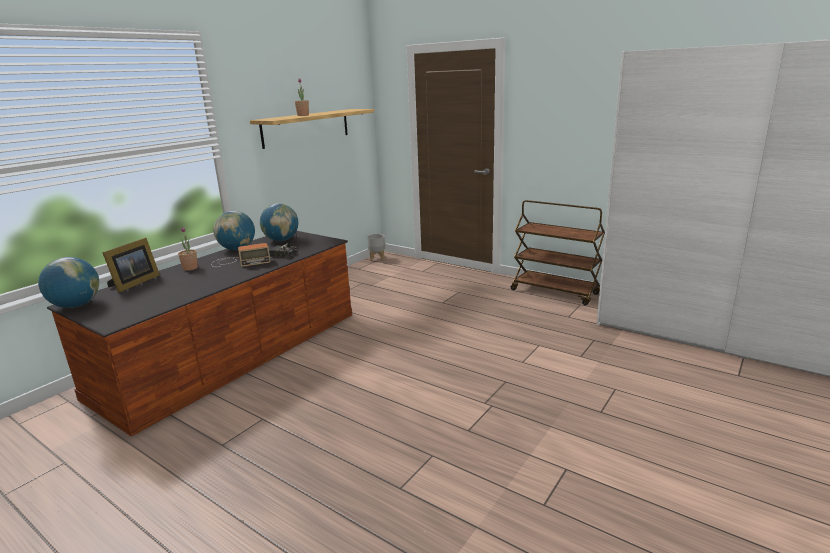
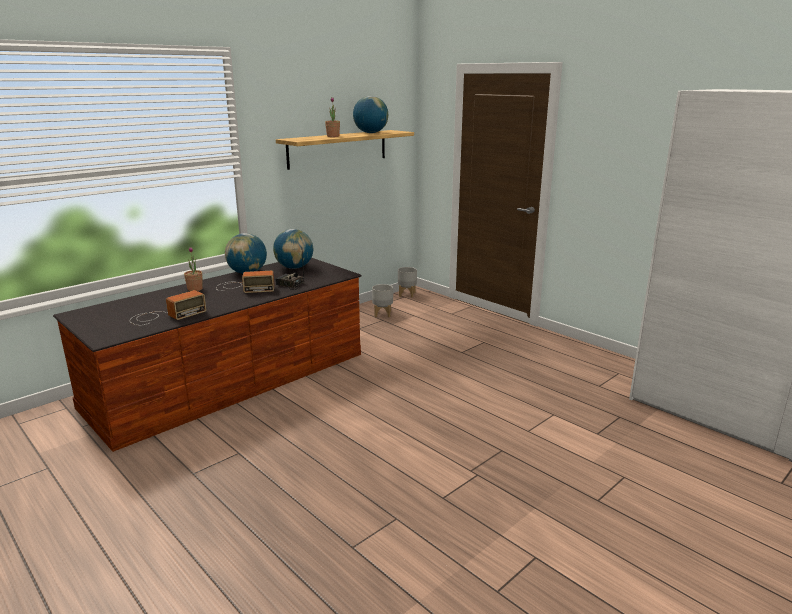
camera: 10 degrees right, 0 degrees up
globe [38,257,99,308] -> globe moved to [353,96,388,133]
picture frame [102,238,160,293] -> none
brown cart [511,200,605,306] -> none
none -> radio [130,290,206,325]
none -> grey planter [372,284,393,317]

